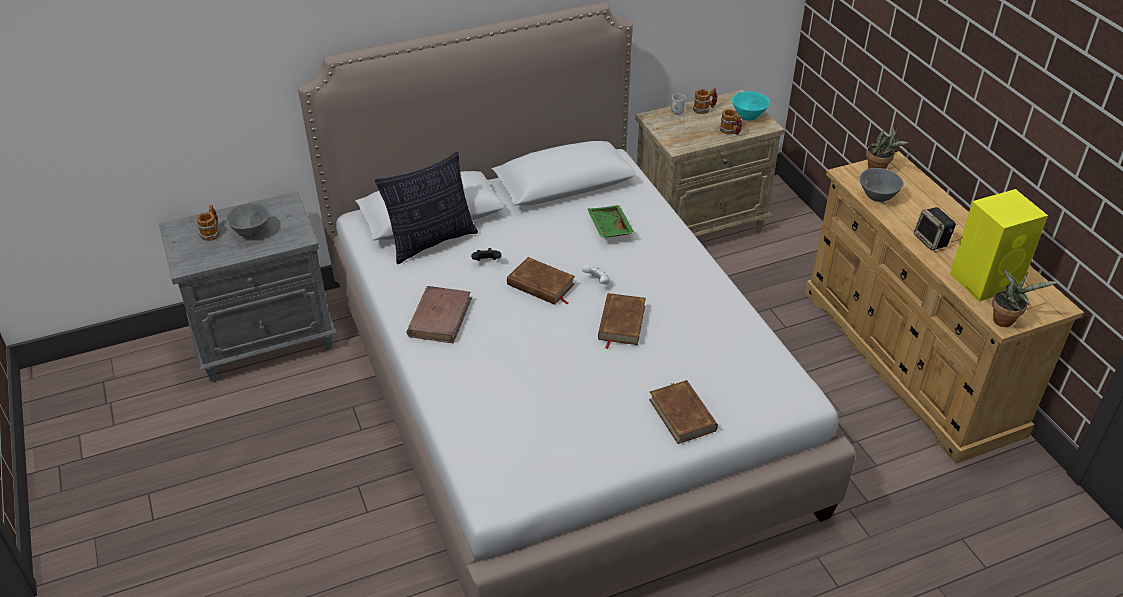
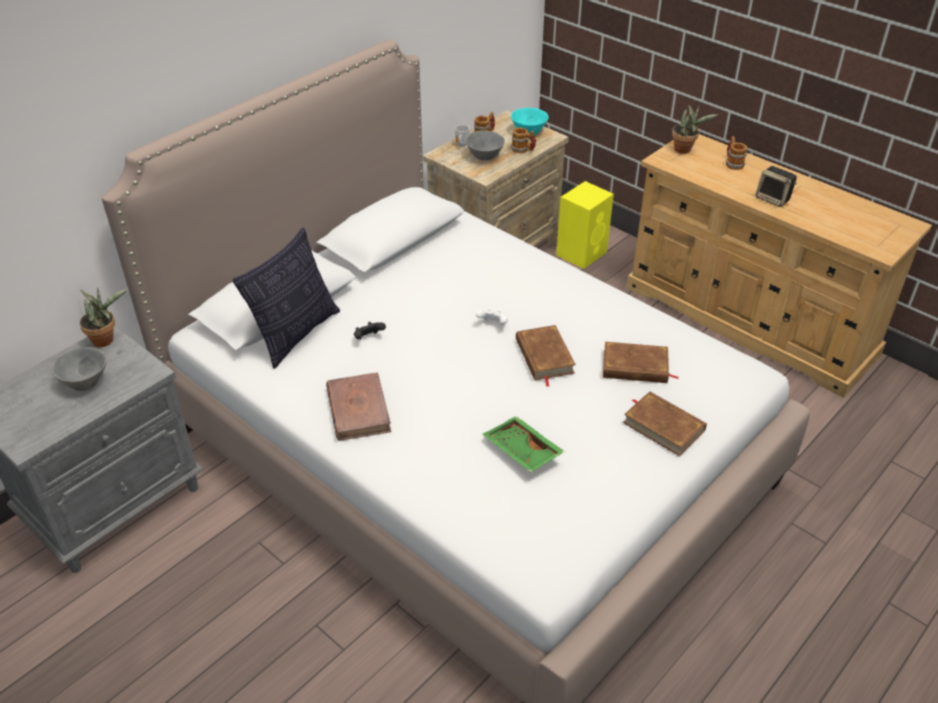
camera: 25 degrees left, 0 degrees up
mug [197,205,220,241] -> mug moved to [726,136,747,170]
brown book [507,257,575,305] -> brown book moved to [603,342,678,383]
green tray [588,205,635,237] -> green tray moved to [483,416,565,472]
grey bowl [860,168,904,202] -> grey bowl moved to [466,131,505,161]
yellow speaker [950,189,1048,302] -> yellow speaker moved to [556,181,614,269]
potted plant [992,269,1059,327] -> potted plant moved to [79,287,128,347]

